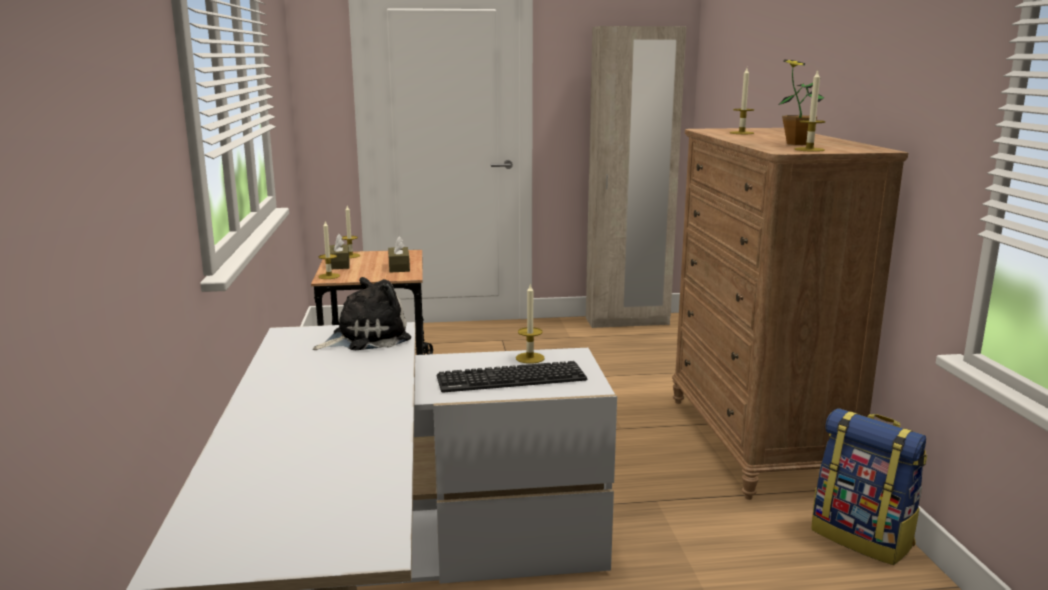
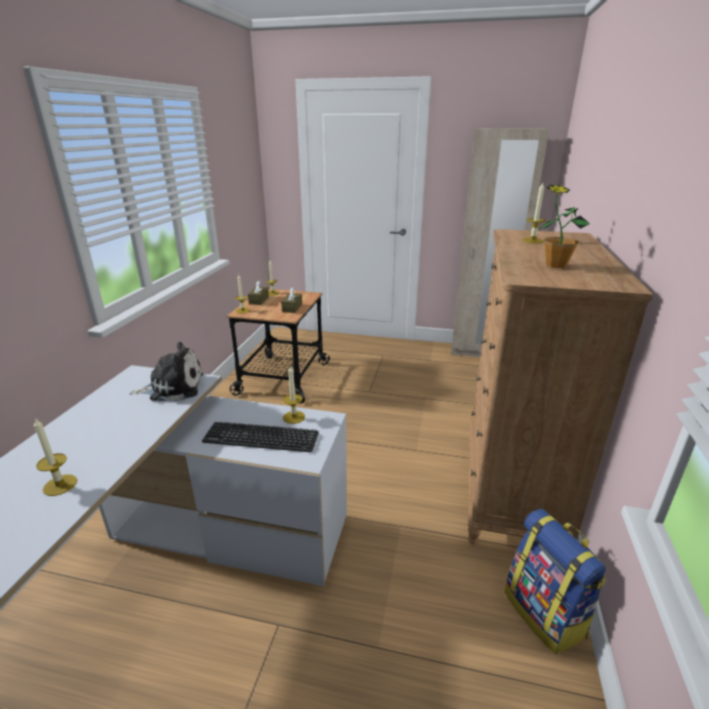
camera: 20 degrees right, 10 degrees up
candle [795,69,826,152] -> candle moved to [34,418,77,496]

